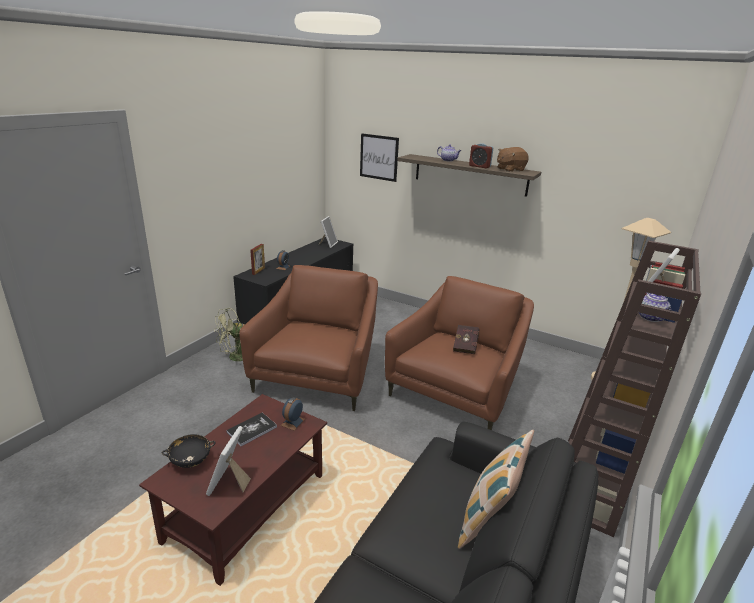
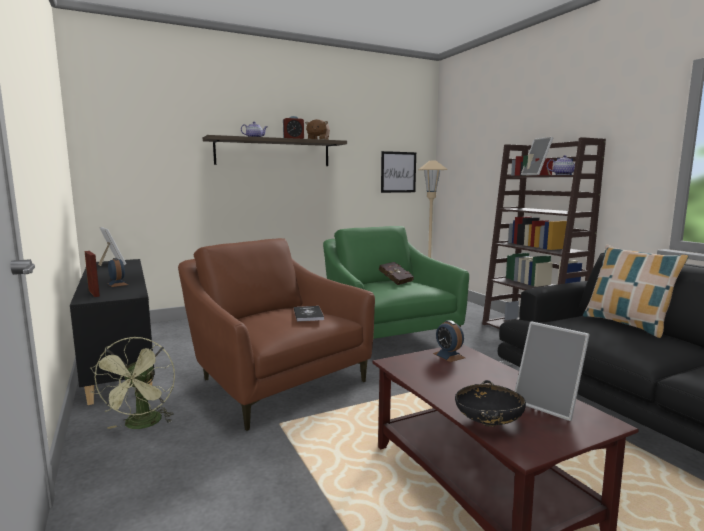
camera: 55 degrees left, 15 degrees down
book [226,413,277,446] -> book moved to [294,306,324,322]
picture [360,133,399,182] -> picture moved to [381,151,416,193]
brown armchair [385,276,534,430] -> green armchair [323,226,469,339]

